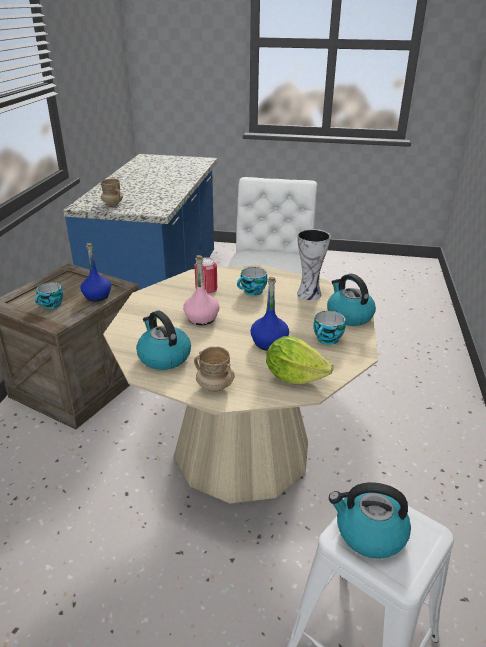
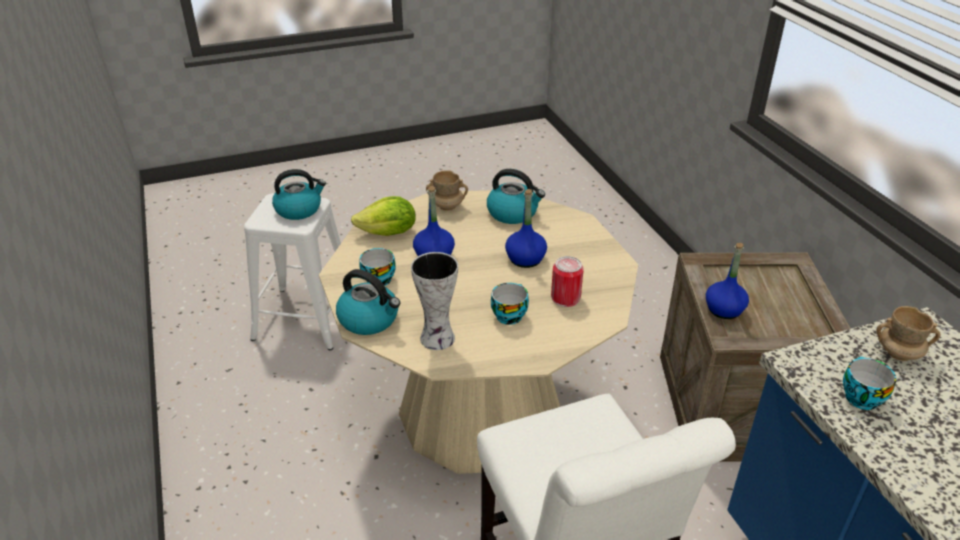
camera: 150 degrees right, 5 degrees up
cup [35,282,63,309] -> cup moved to [843,357,896,410]
pink bottle [183,255,219,325] -> blue bottle [505,189,547,268]

